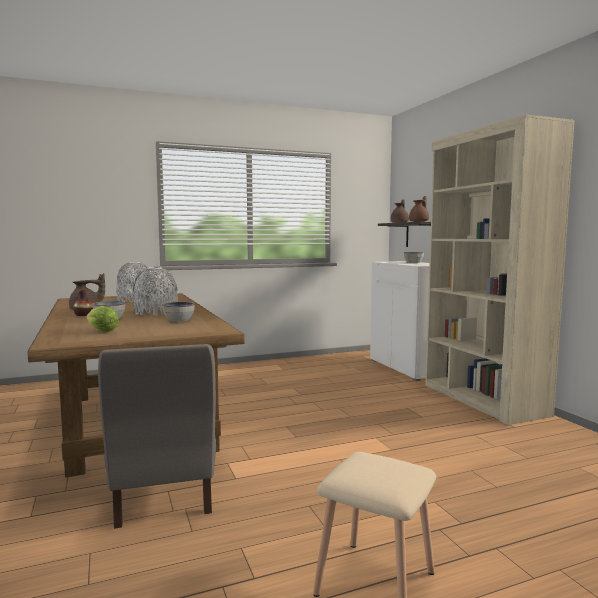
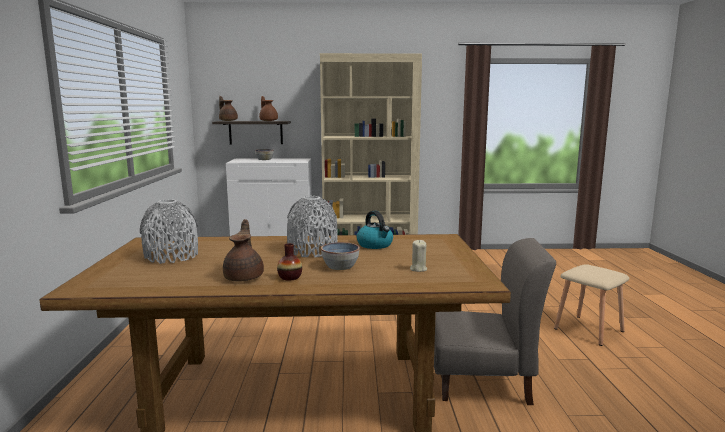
camera: 70 degrees left, 5 degrees up
lettuce [87,306,119,332] -> beige candle [410,240,427,272]
bowl [162,302,195,322] -> kettle [357,211,393,249]

